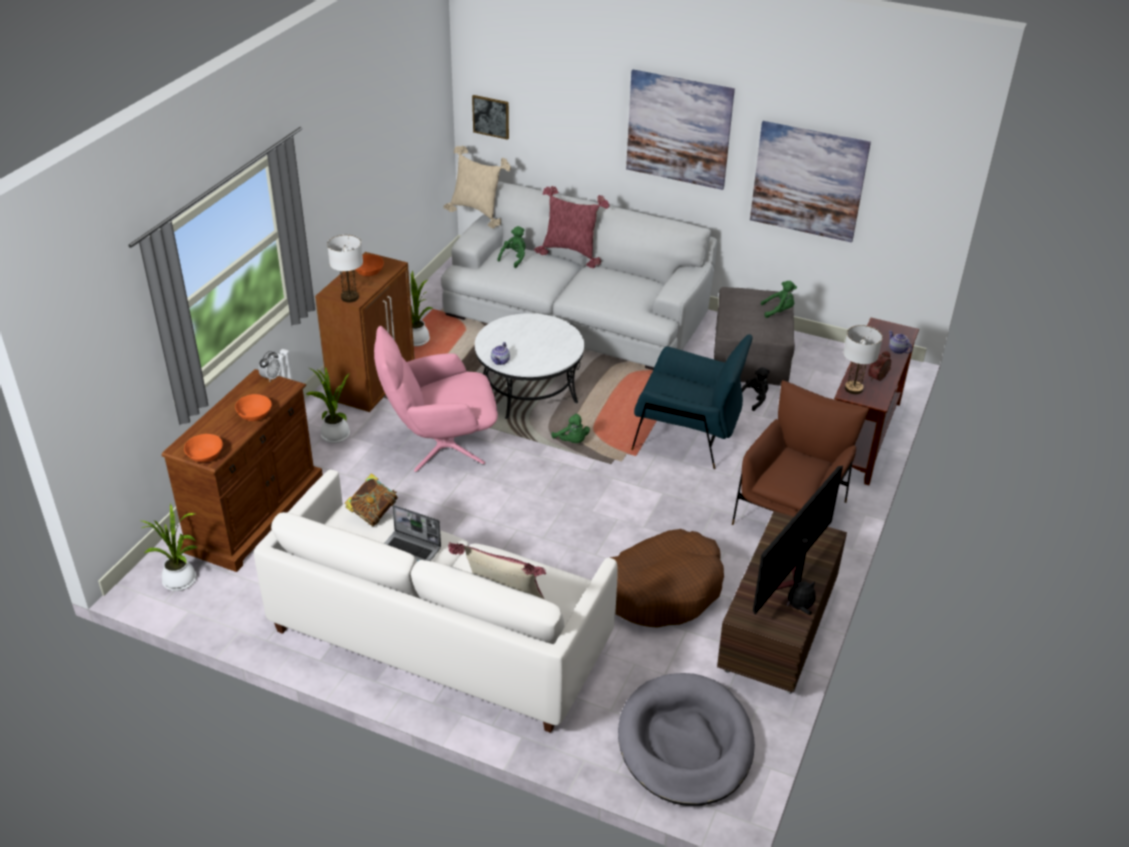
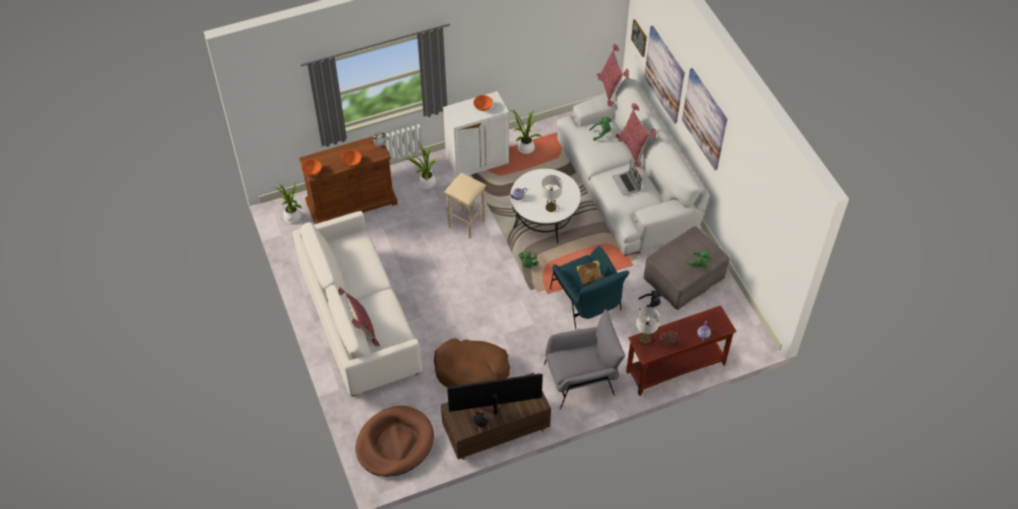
camera: 45 degrees right, 15 degrees up
brown cabinet [315,252,415,412] -> white cabinet [443,91,509,178]
table lamp [327,235,363,303] -> table lamp moved to [542,175,562,212]
book [344,473,398,526] -> book moved to [576,260,604,286]
pink armchair [374,326,498,473] -> beige stool [444,172,486,238]
laptop [384,505,441,561] -> laptop moved to [612,159,642,196]
beige pillow [444,145,511,229] -> red pillow [597,44,629,107]
grey dog bed [618,673,755,806] -> brown dog bed [355,406,434,477]
brown armchair [732,380,869,525] -> grey armchair [544,309,625,409]
picture [750,121,871,243] -> picture moved to [644,26,685,124]

